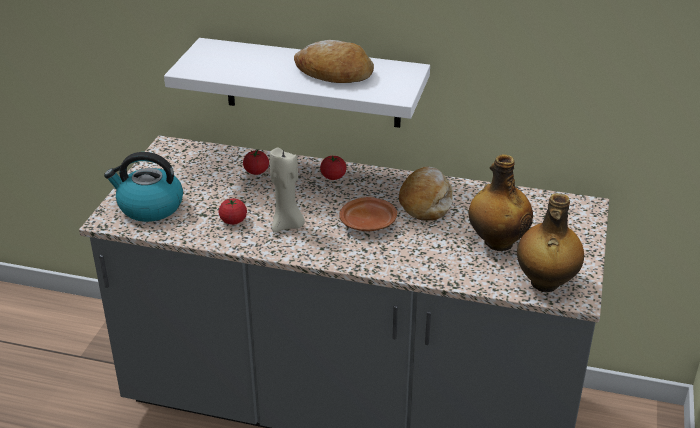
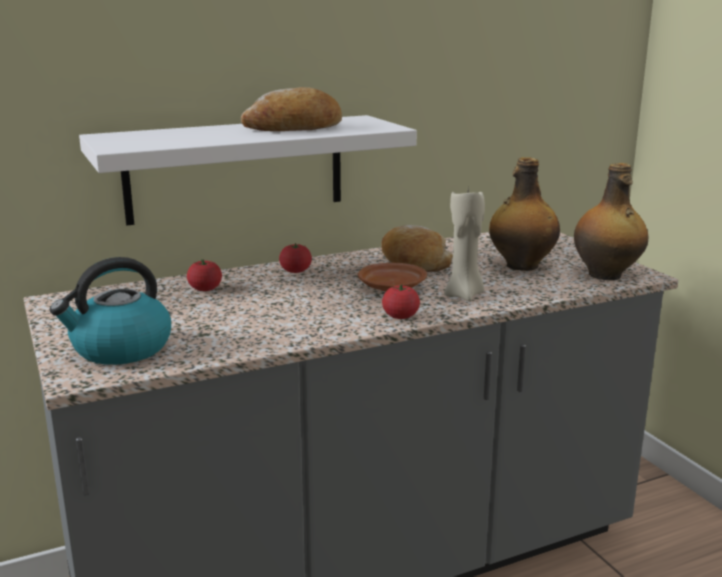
camera: 40 degrees left, 15 degrees down
tomato [219,198,247,225] -> tomato moved to [382,285,420,319]
beige candle [270,147,305,233] -> beige candle moved to [444,189,485,301]

